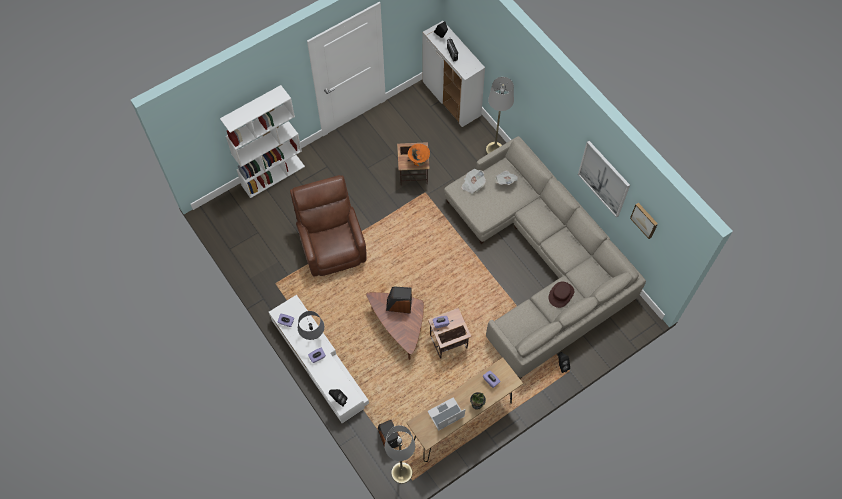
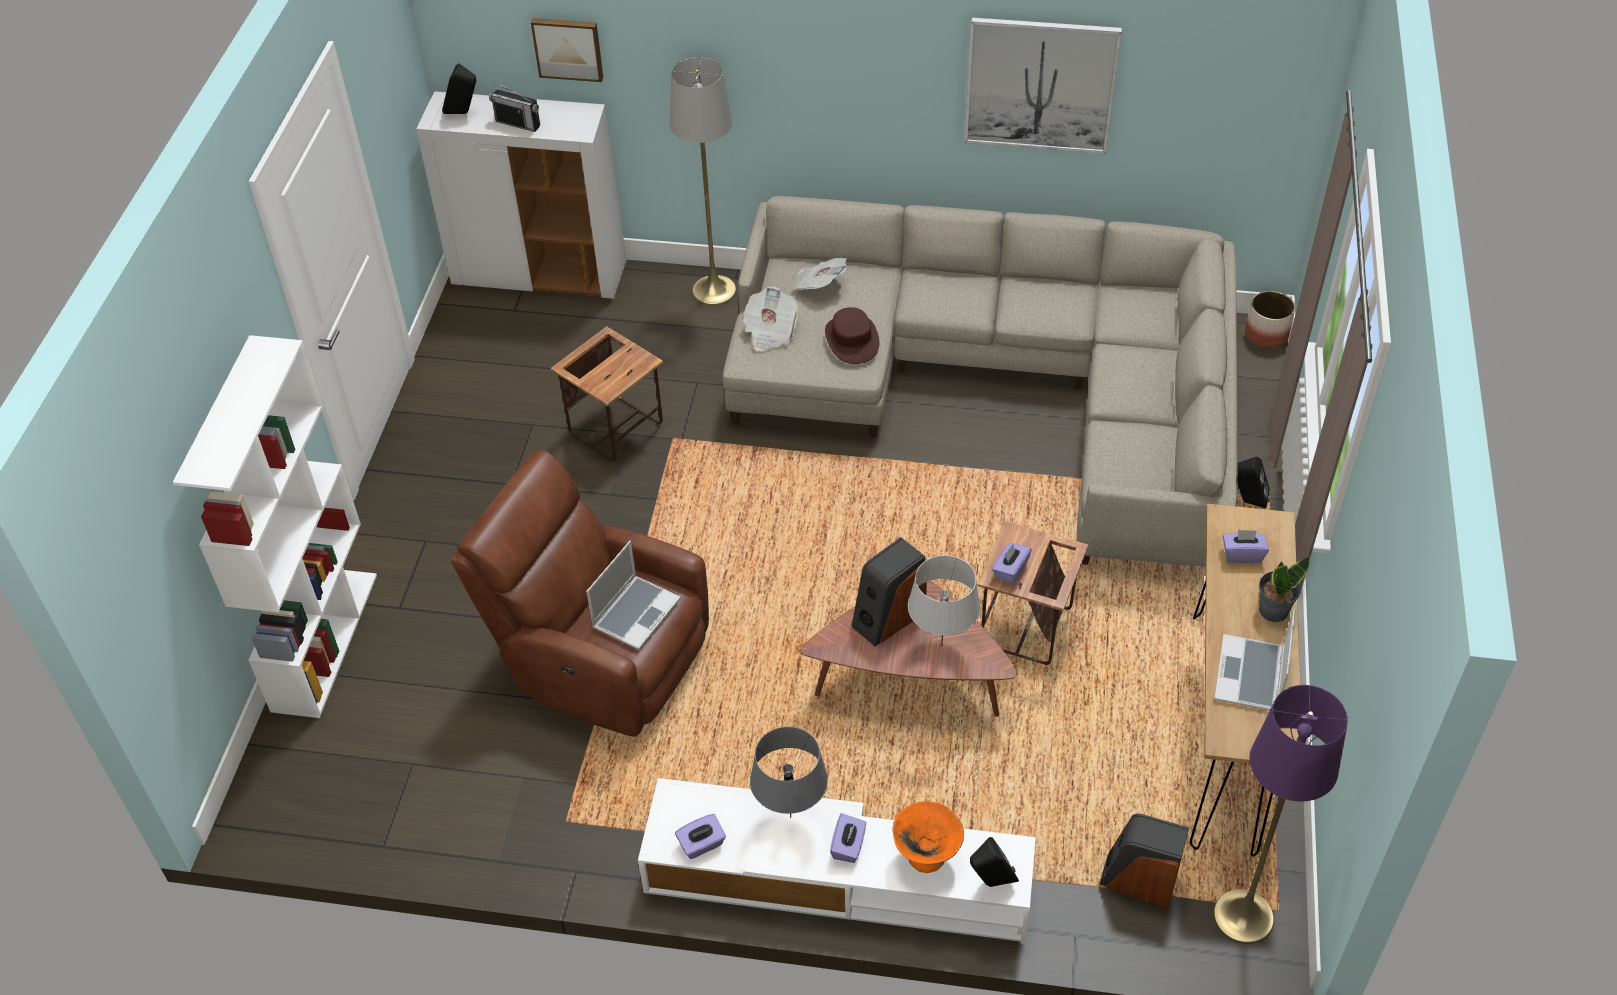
camera: 45 degrees left, 15 degrees down
grey floor lamp [385,425,415,484] -> purple floor lamp [1213,685,1348,944]
orange bowl [408,144,430,166] -> orange bowl moved to [892,801,964,873]
brown hat [549,282,574,308] -> brown hat moved to [825,307,879,364]
picture [630,203,658,239] -> picture moved to [531,18,603,82]
none -> laptop [586,541,681,650]
none -> grey table lamp [908,555,981,647]
none -> planter [1245,291,1295,348]

